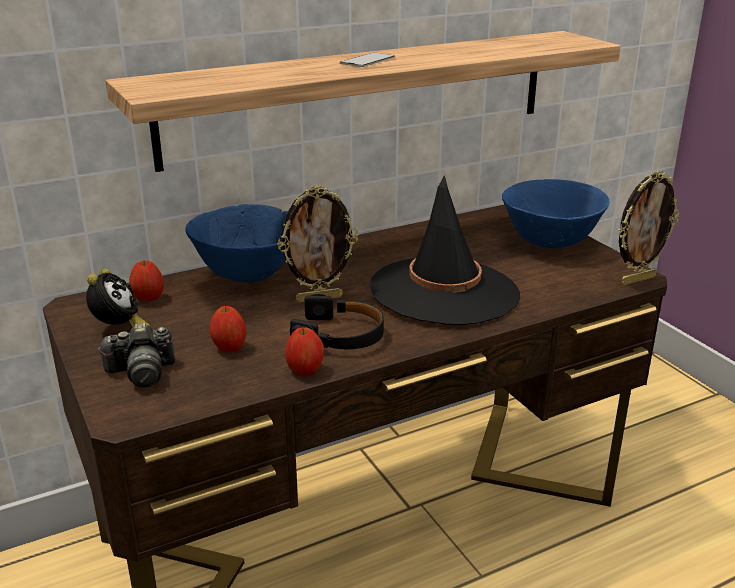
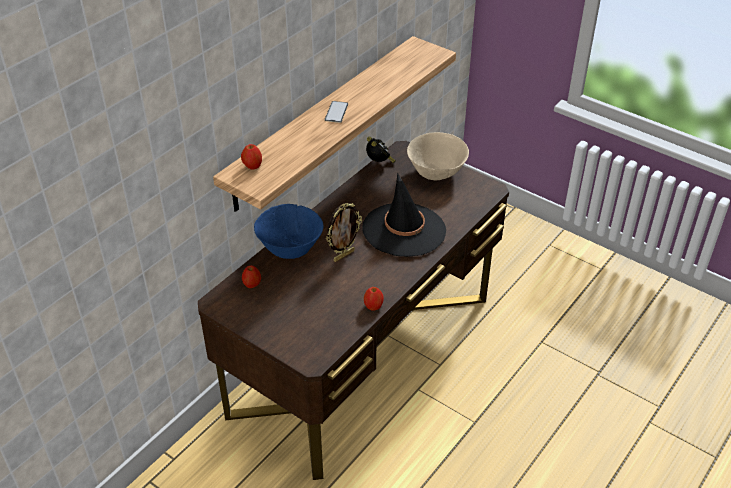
camera: 25 degrees left, 15 degrees up
alarm clock [86,269,150,327] -> alarm clock moved to [366,137,395,163]
camera [98,323,175,388] -> none
apple [210,306,247,352] -> apple moved to [241,144,262,170]
black headphones [290,294,384,349] -> none
blue bowl [502,179,610,248] -> beige bowl [407,132,469,180]
picture frame [618,171,679,285] -> none

